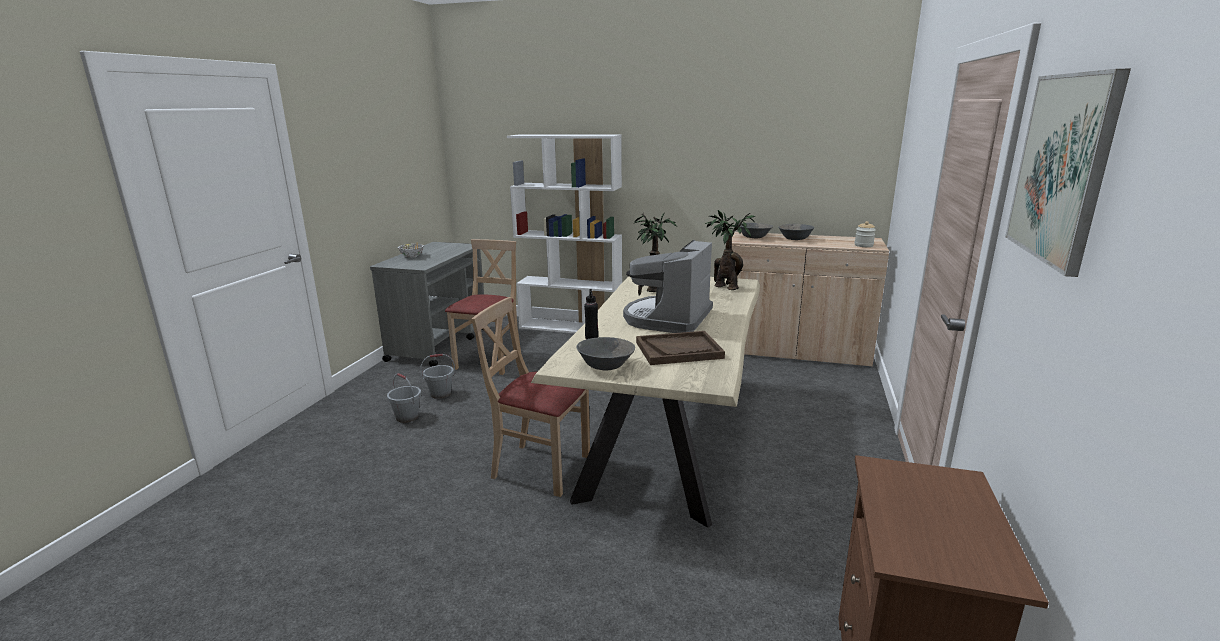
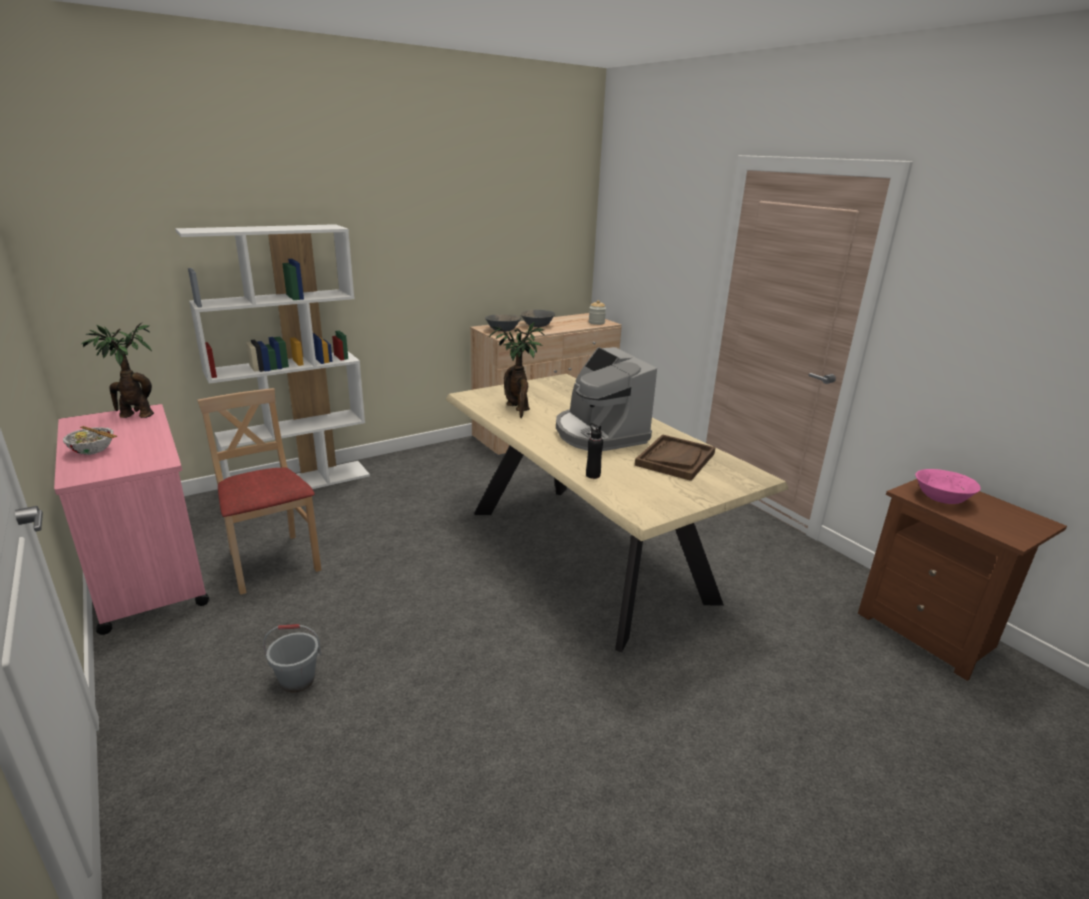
camera: 50 degrees left, 5 degrees up
grey cart [370,242,484,367] -> pink cart [54,404,209,635]
grey bucket [420,354,455,399] -> none
beige chair [471,297,590,497] -> none
grey bowl [577,337,635,370] -> none
potted plant [705,210,755,290] -> potted plant moved to [81,323,154,418]
picture [1005,68,1131,277] -> none
none -> pink bowl [915,469,981,504]

